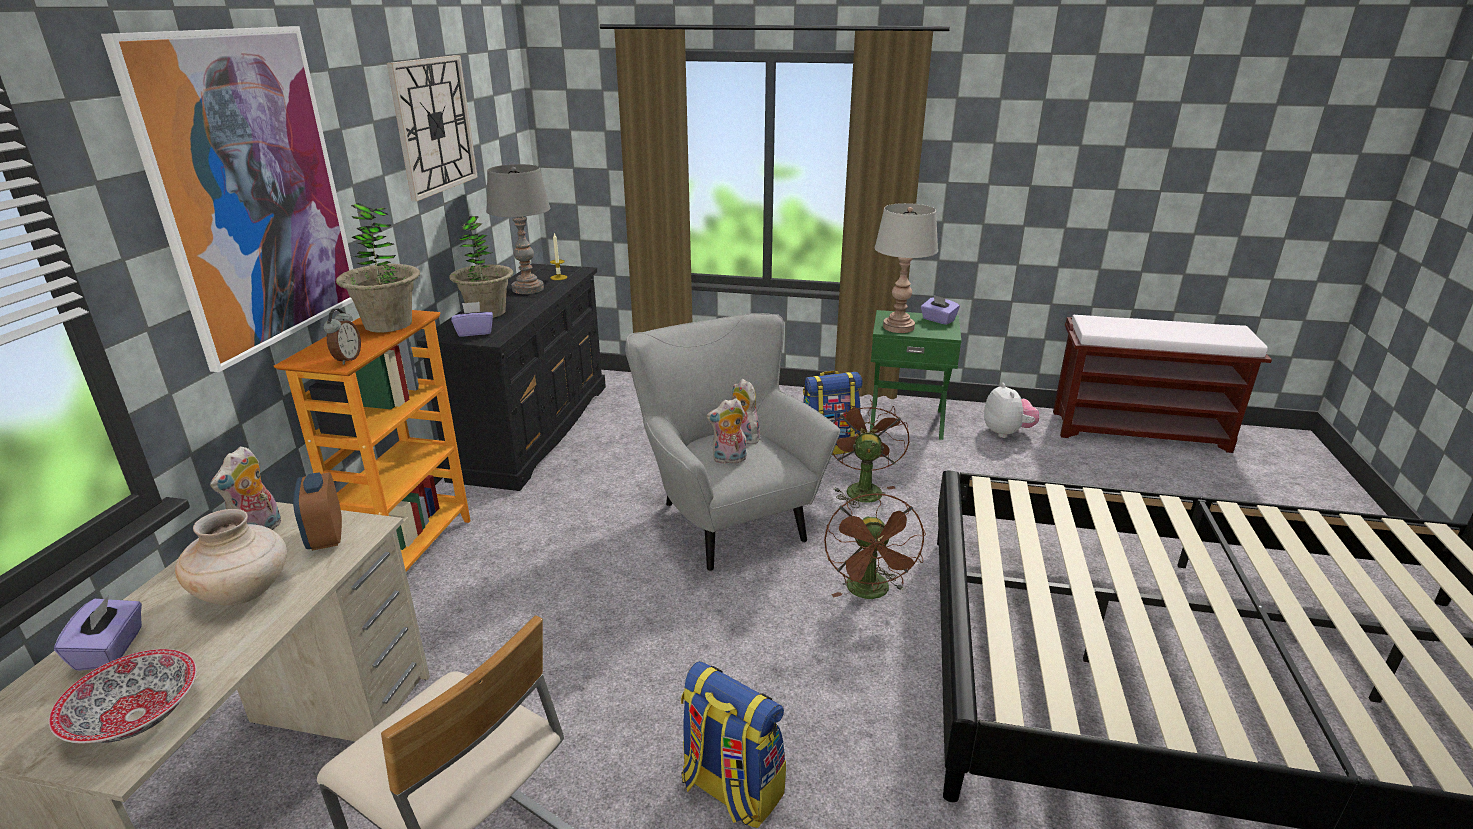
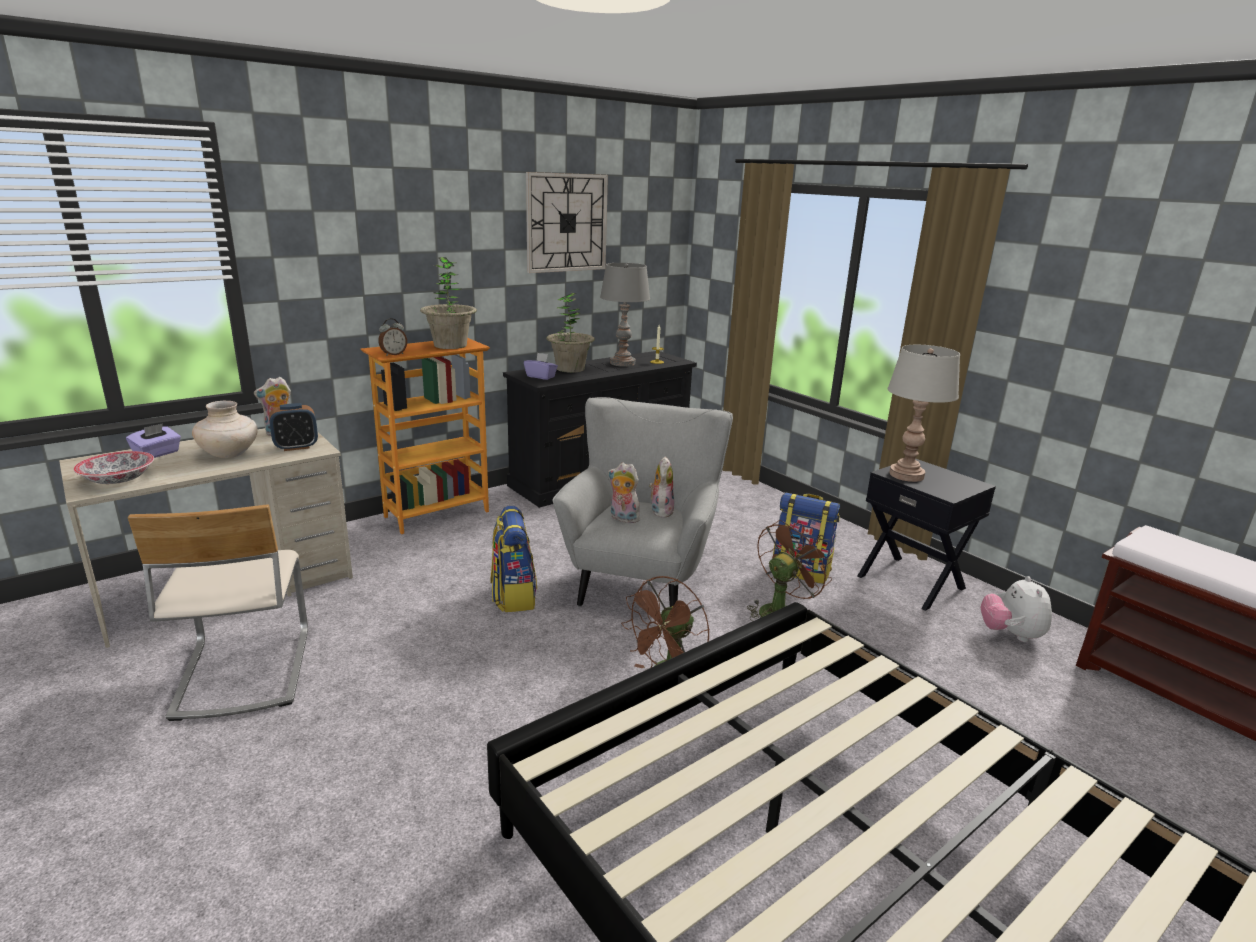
camera: 40 degrees right, 5 degrees down
picture [101,26,353,372] -> none
alarm clock [293,472,342,551] -> alarm clock turned 135 degrees counterclockwise [269,403,318,451]
backpack [681,661,786,828] -> backpack moved to [491,506,537,612]
green nightstand [870,310,961,440] -> black nightstand [857,458,996,611]
purple tissue box [921,295,960,325] -> none
plush toy [984,383,1039,438] -> plush toy turned 150 degrees clockwise [980,576,1052,642]

